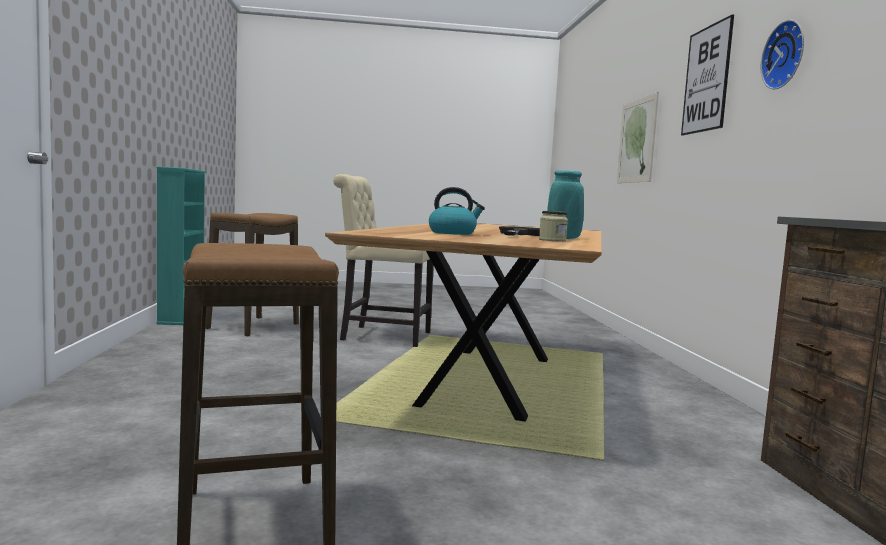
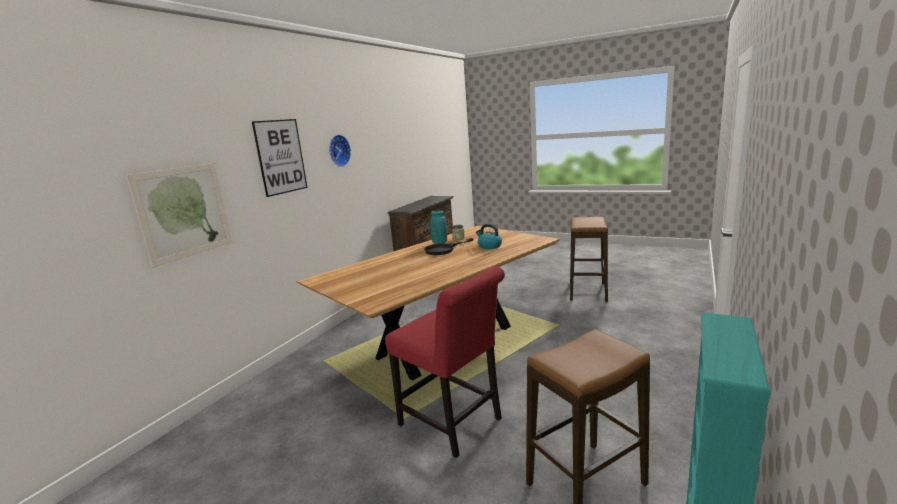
camera: 145 degrees left, 10 degrees up
beige chair [333,174,434,347] -> red chair [385,266,505,458]

